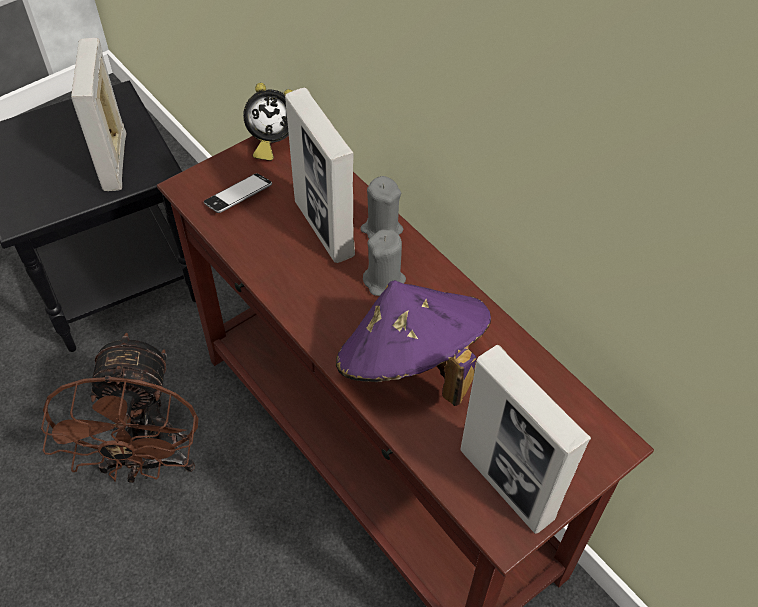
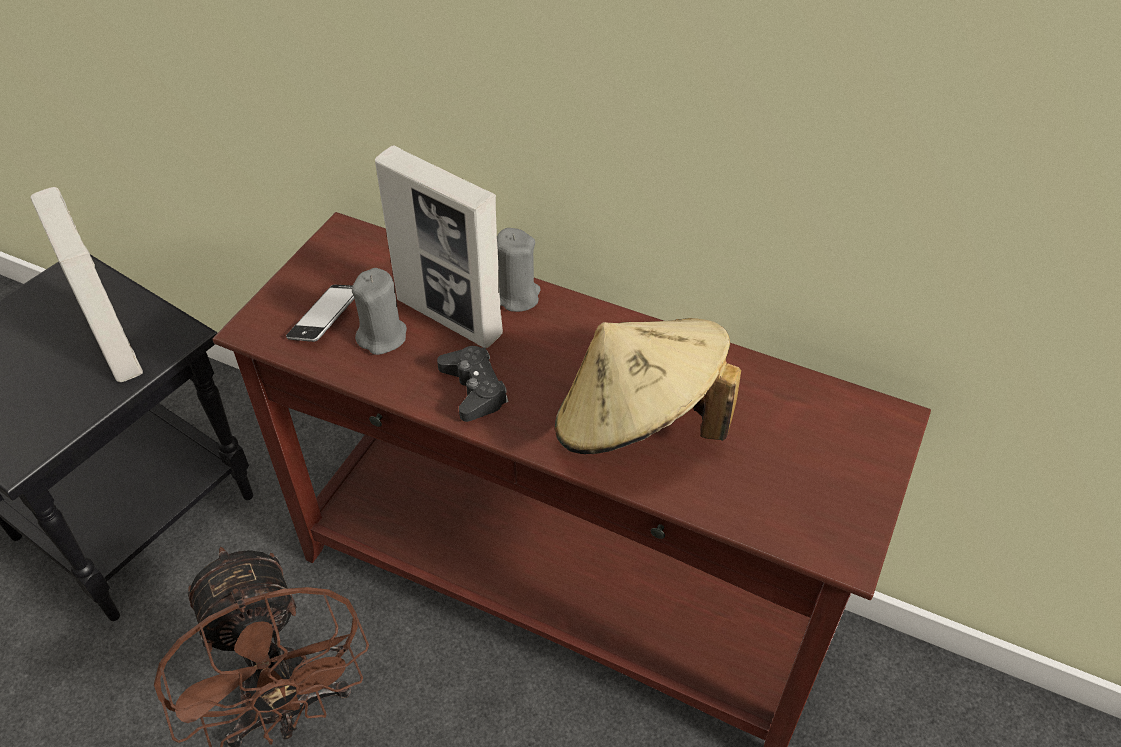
camera: 25 degrees left, 5 degrees down
alarm clock [243,83,292,161] -> none
purple hat [336,280,491,406] -> beige hat [555,318,741,454]
grey candle [363,229,406,296] -> grey candle moved to [352,268,407,355]
picture frame [460,345,591,534] -> none
none -> black game controller [437,346,508,422]

